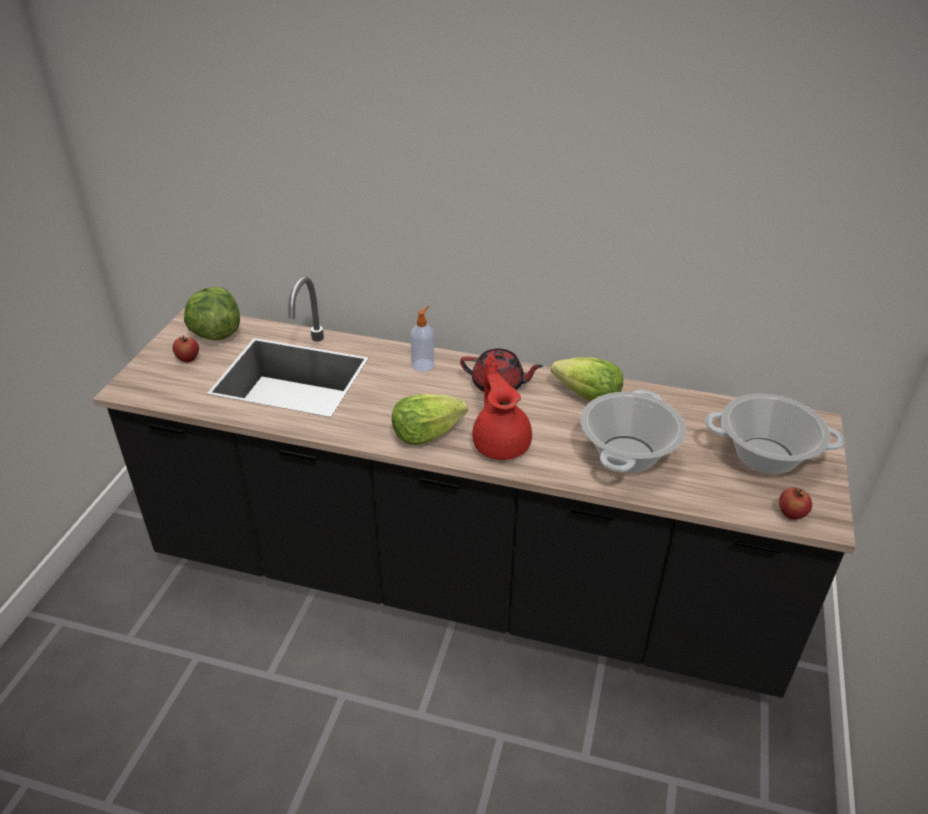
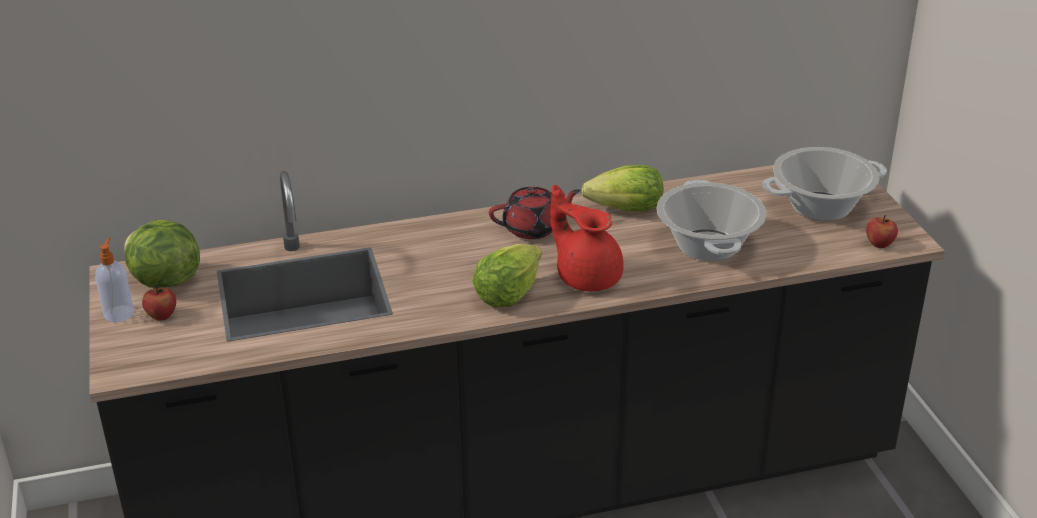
camera: 30 degrees left, 5 degrees down
soap dispenser [411,306,434,372] -> soap dispenser moved to [95,237,134,322]

